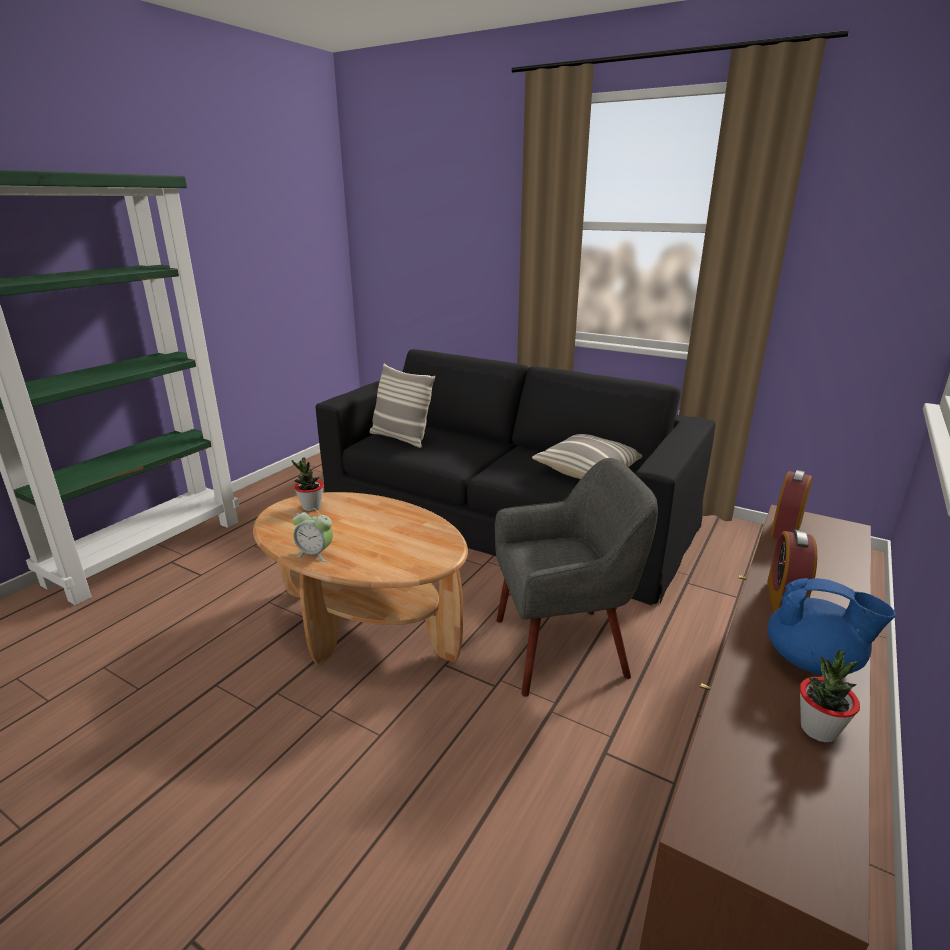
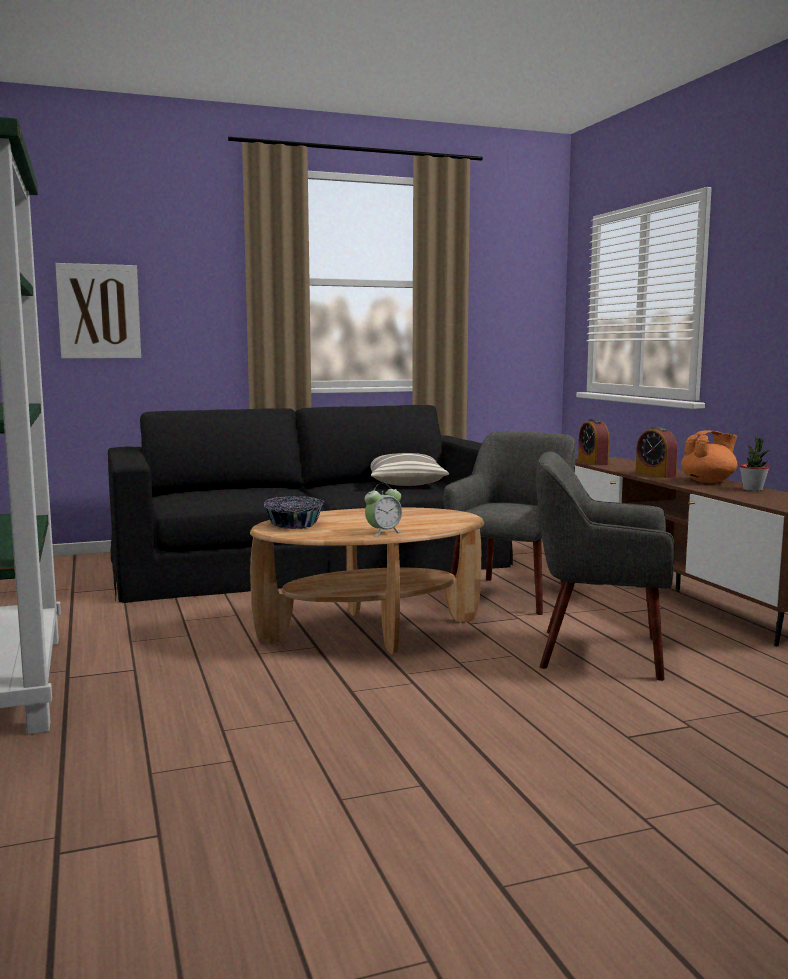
camera: 50 degrees left, 15 degrees down
potted plant [292,457,324,511] -> bowl [264,496,324,529]
pillow [370,363,435,448] -> none
blue teapot [768,578,896,675] -> orange teapot [681,431,737,483]
none -> picture [55,263,141,359]
none -> grey armchair [536,451,675,681]

